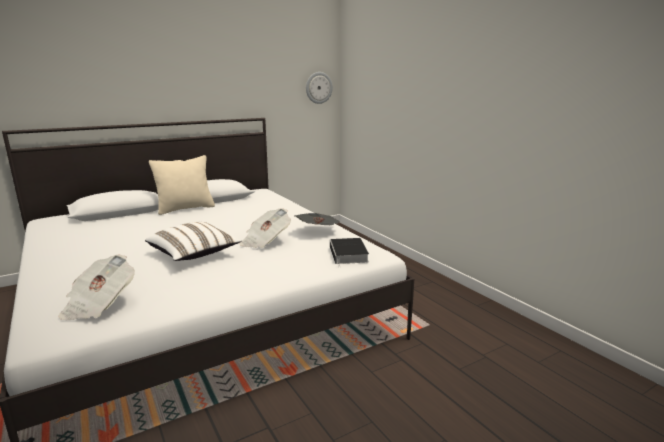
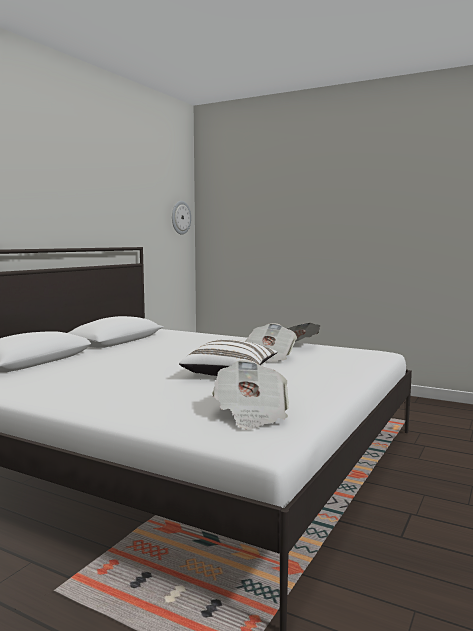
camera: 30 degrees left, 10 degrees down
beige pillow [149,155,215,215] -> none
book [330,238,369,268] -> none

